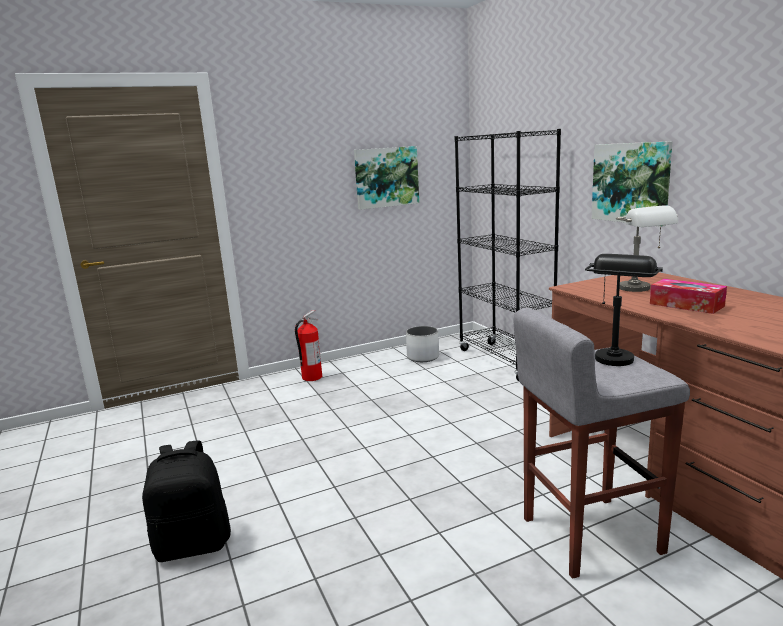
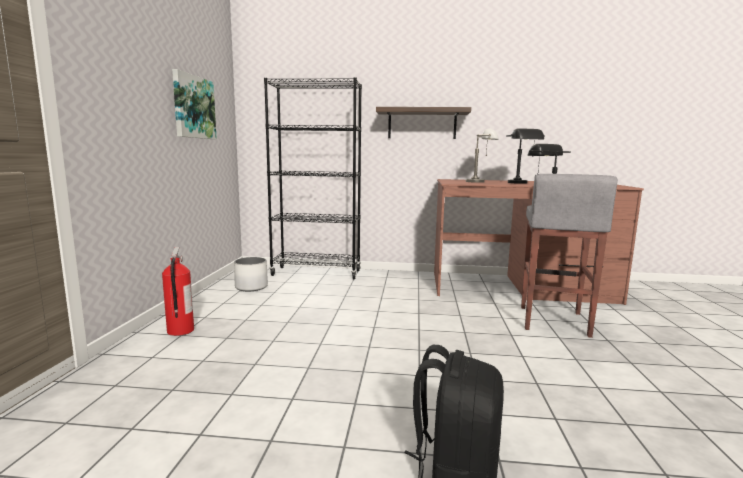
camera: 60 degrees left, 5 degrees down
picture [592,141,673,227] -> shelf [376,107,471,139]
tissue box [650,279,727,314] -> black table lamp [506,128,545,184]

